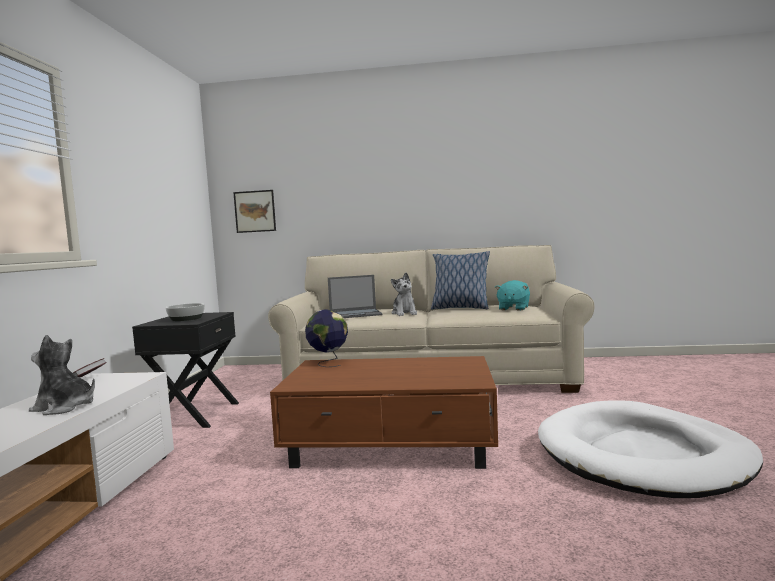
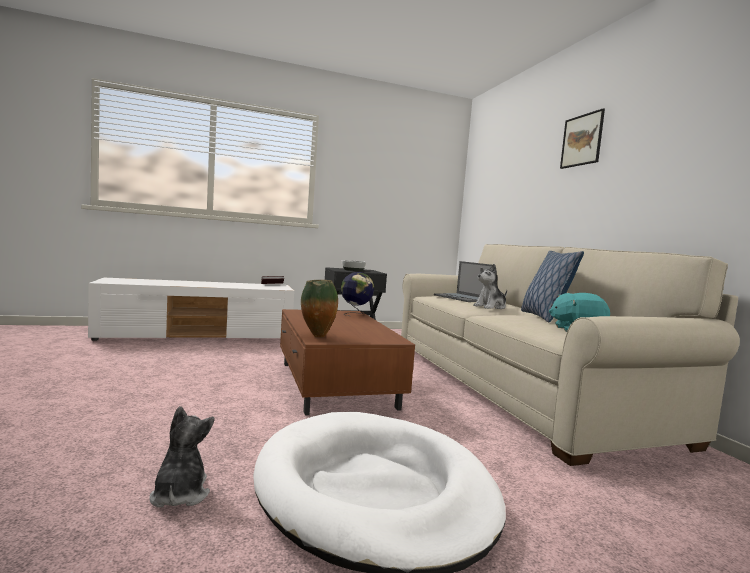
camera: 65 degrees right, 0 degrees up
plush toy [29,335,95,415] -> plush toy moved to [149,406,215,508]
picture [233,190,276,233] -> picture moved to [560,108,605,169]
none -> vase [301,280,338,337]

